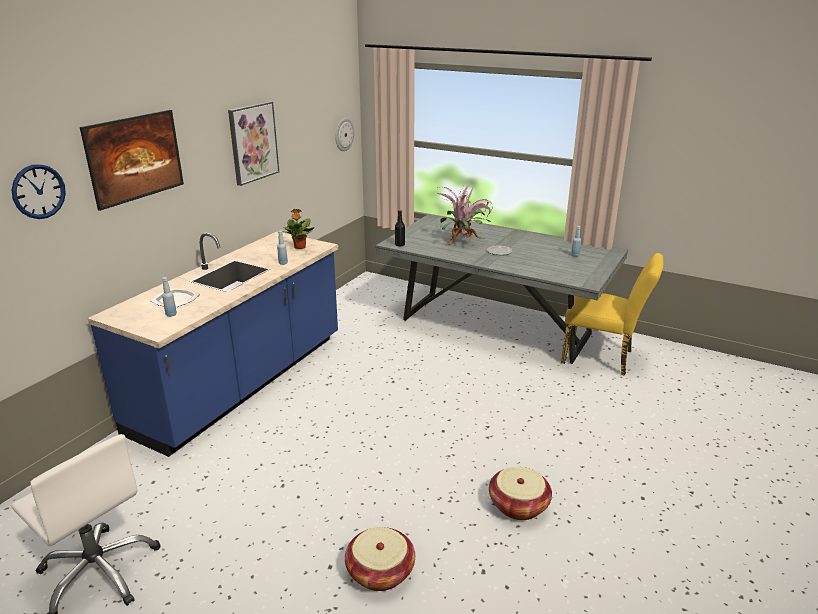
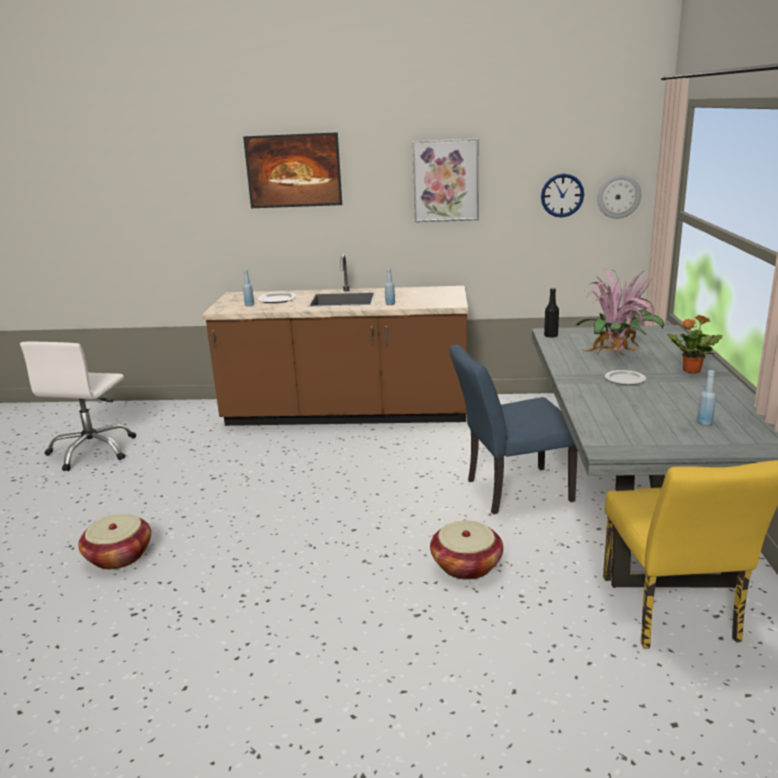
camera: 65 degrees right, 5 degrees down
wall clock [12,164,66,219] -> wall clock moved to [541,174,584,218]
blue counter [88,232,338,457] -> brown counter [202,254,468,426]
potted plant [283,209,314,249] -> potted plant moved to [667,314,723,374]
basket [489,467,552,520] -> basket moved to [430,521,503,580]
none -> blue chair [449,344,578,514]

